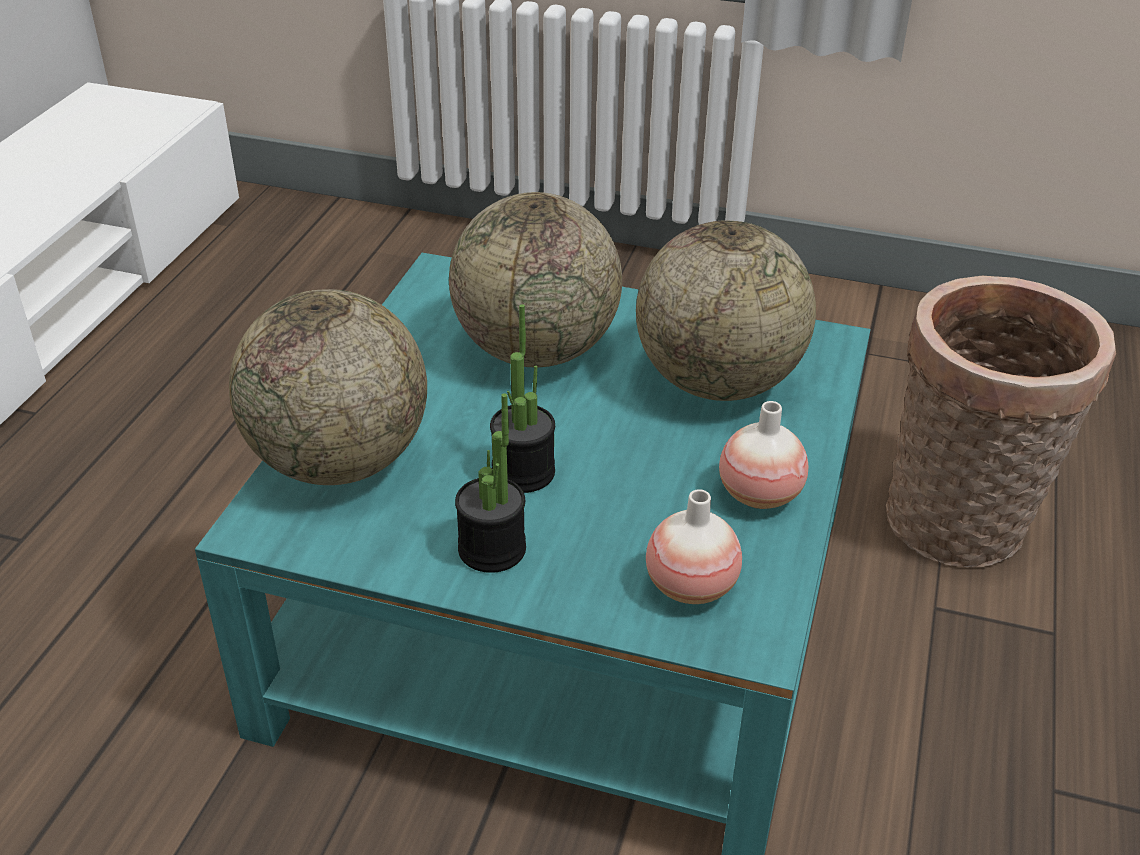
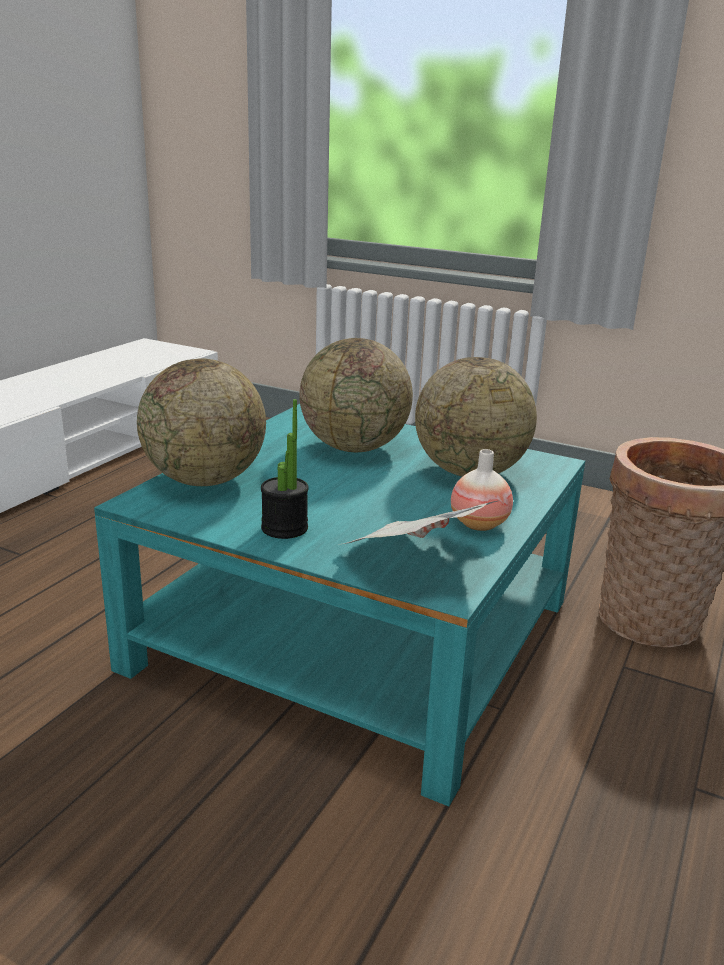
camera: 10 degrees right, 15 degrees down
potted plant [490,304,555,493] -> none
vase [646,489,742,604] -> newspaper [343,501,497,544]

